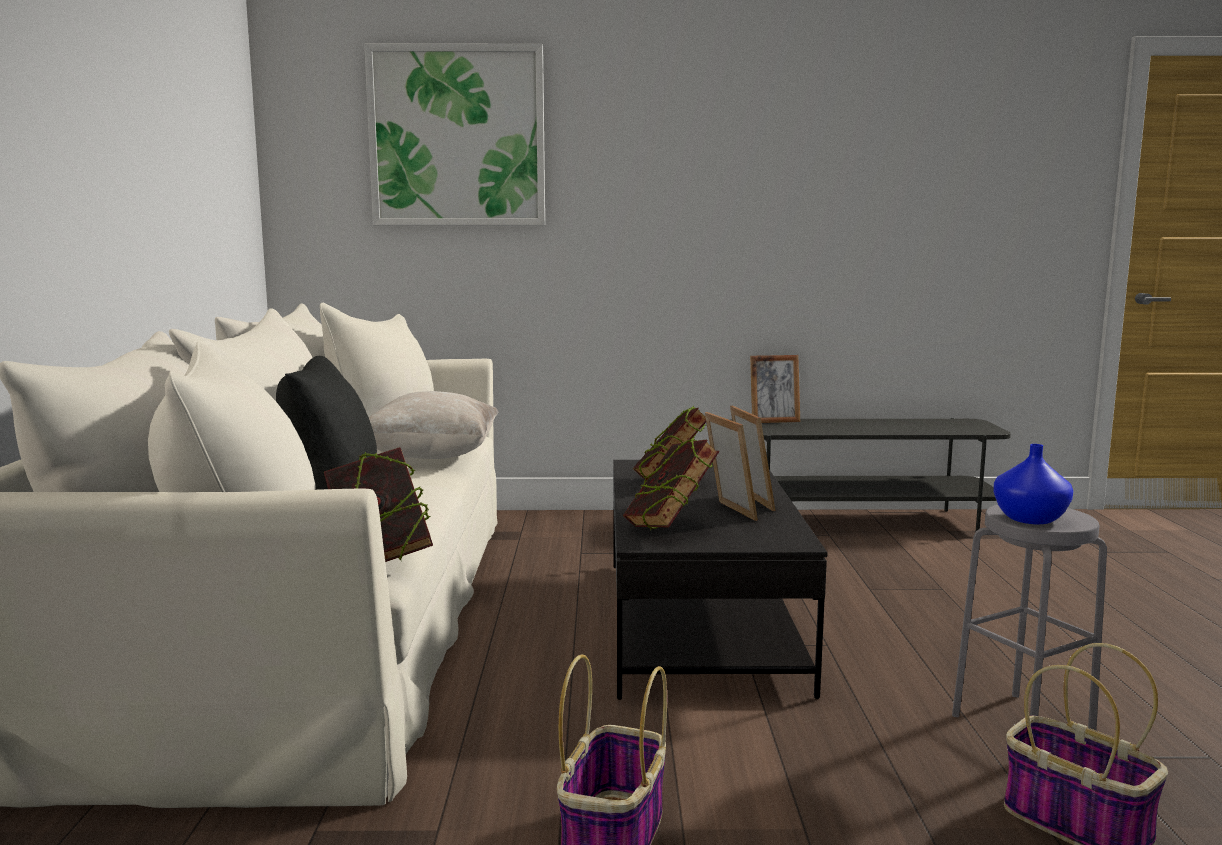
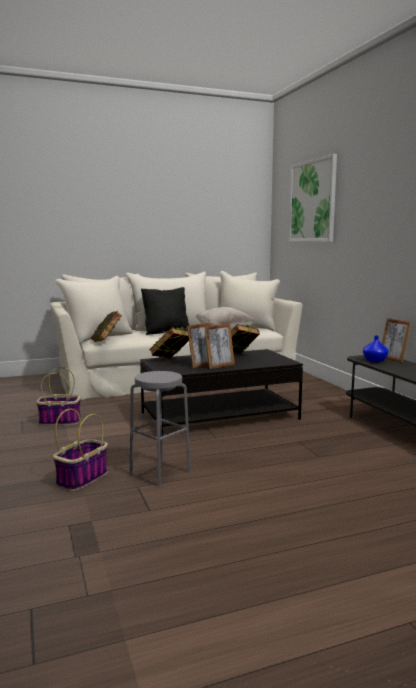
camera: 70 degrees right, 0 degrees up
blue vase [993,444,1073,524] -> blue vase moved to [363,336,389,363]

